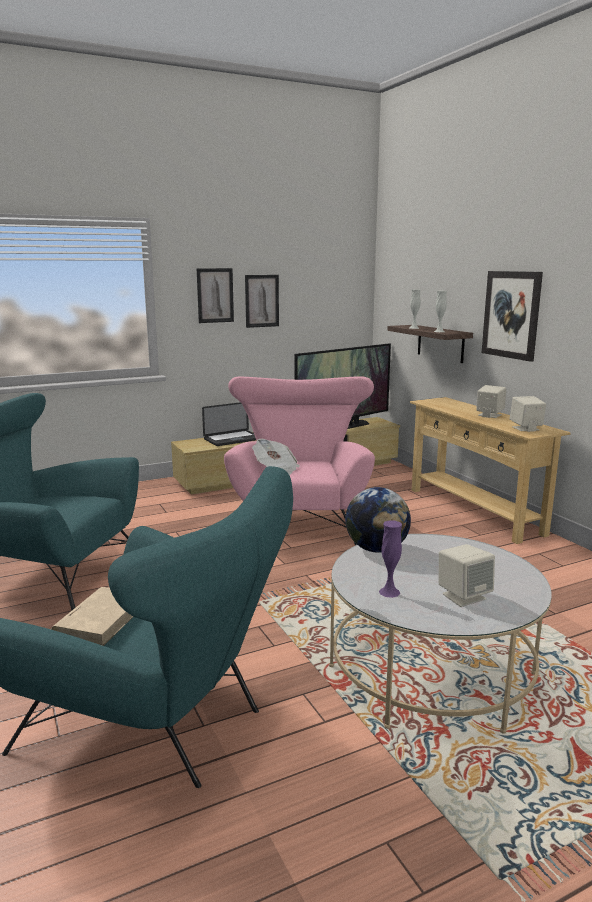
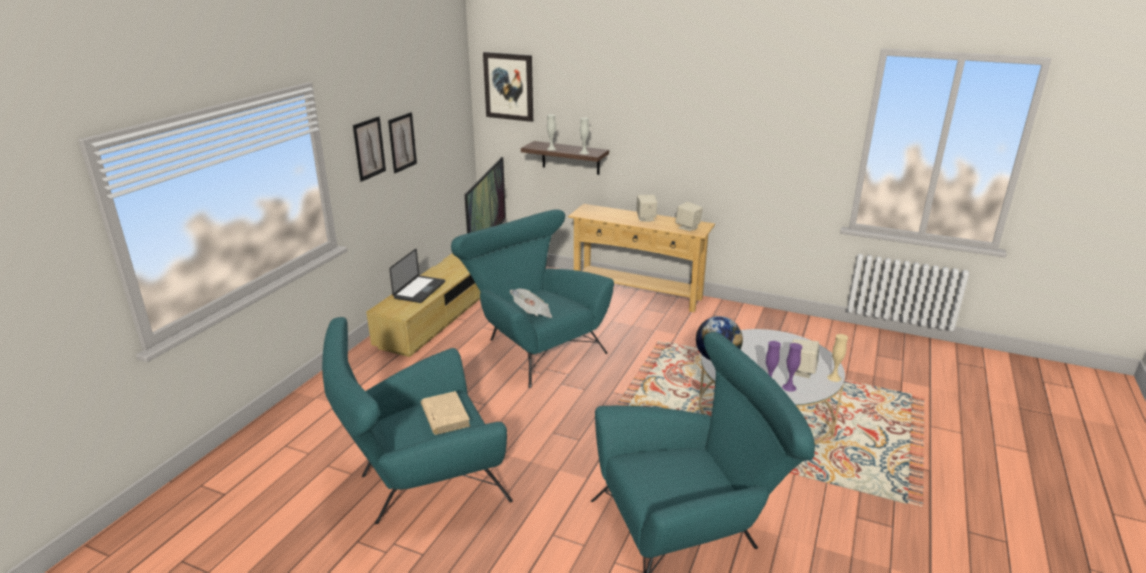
camera: 40 degrees left, 10 degrees up
beige book [51,587,134,646] -> beige book moved to [421,391,470,435]
pink armchair [224,376,375,545] -> turquoise armchair [451,209,614,388]
picture [482,271,543,362] -> picture moved to [483,52,533,122]
none -> purple vase [782,343,802,392]
none -> beige vase [827,334,848,382]

